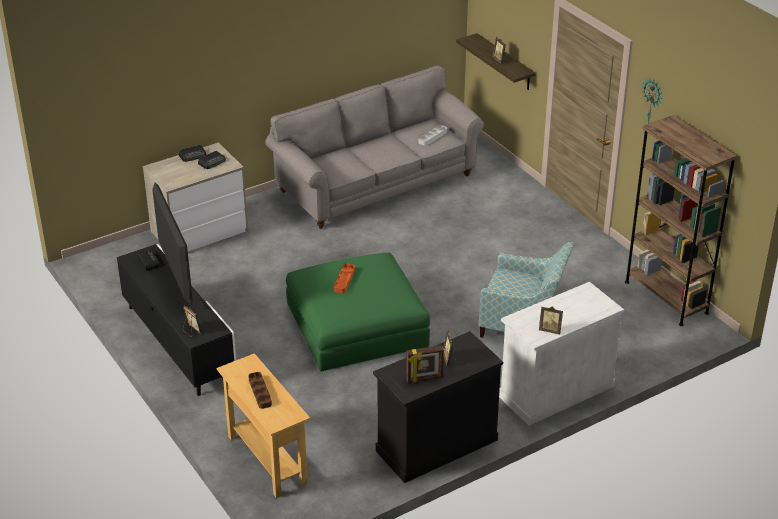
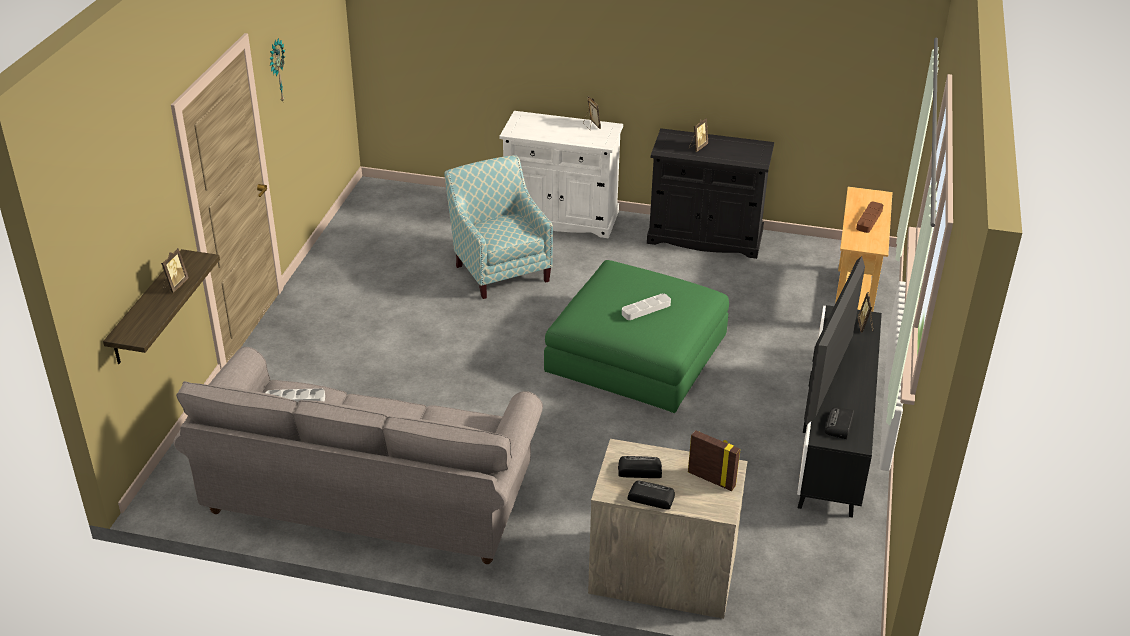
camera: 135 degrees left, 0 degrees up
orange tray [334,263,355,293] -> grey tray [622,293,671,320]
picture frame [406,345,444,383] -> picture frame moved to [688,430,740,491]
brown bookcase [625,115,738,326] -> none

